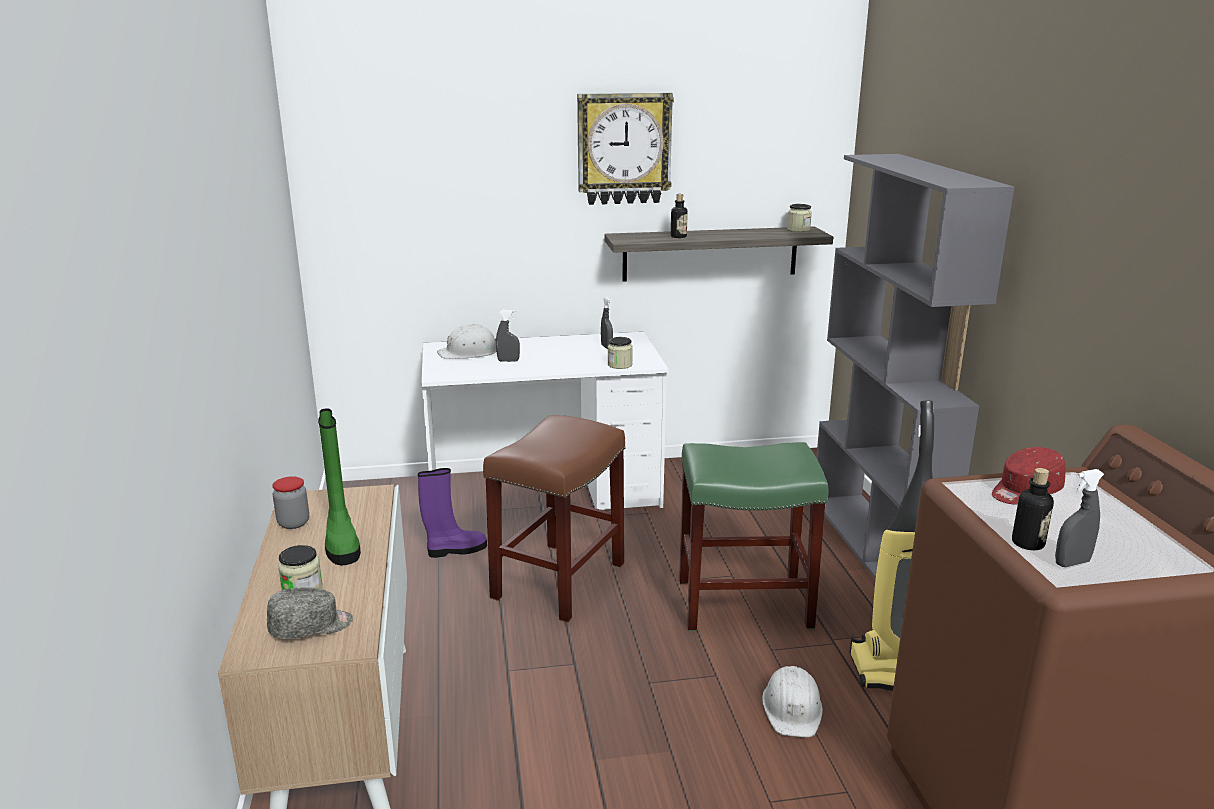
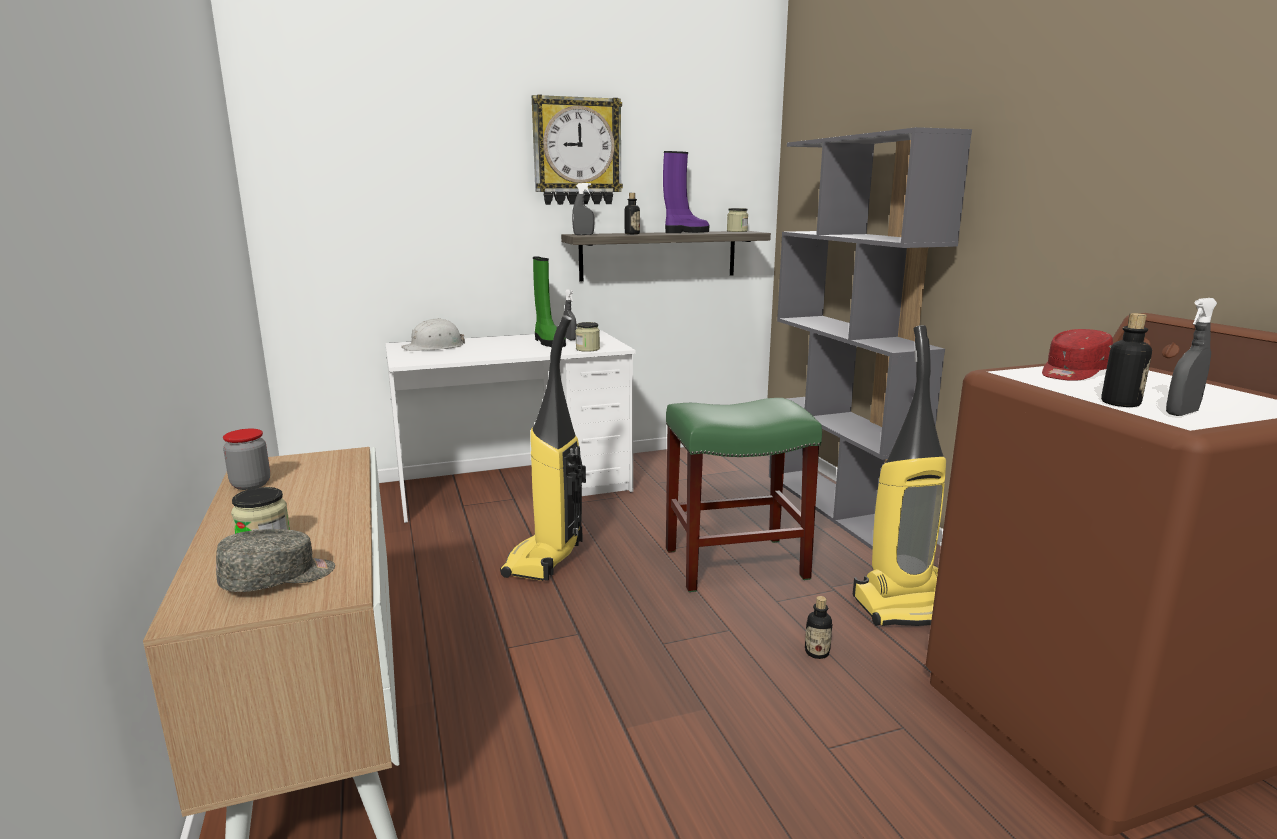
camera: 10 degrees left, 5 degrees down
green boot [318,408,361,566] -> green boot moved to [533,257,566,347]
purple boot [418,468,487,558] -> purple boot moved to [663,151,709,233]
brown stool [483,415,626,623] -> vacuum cleaner [500,315,586,580]
grey spray bottle [496,309,520,362] -> grey spray bottle moved to [572,183,595,235]
white hard hat [762,666,823,737] -> bottle [805,596,832,659]

